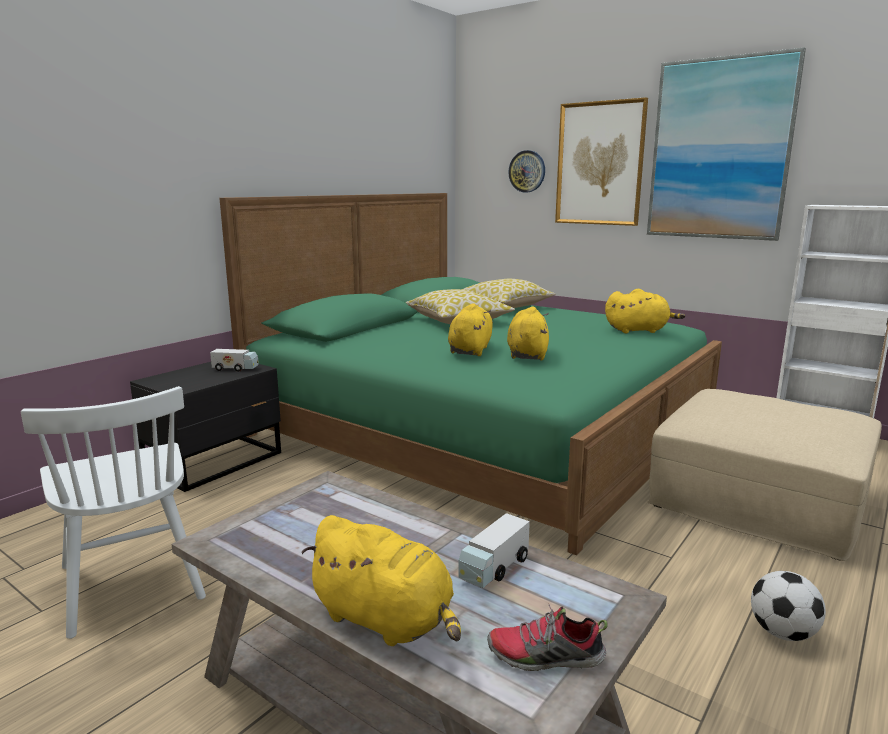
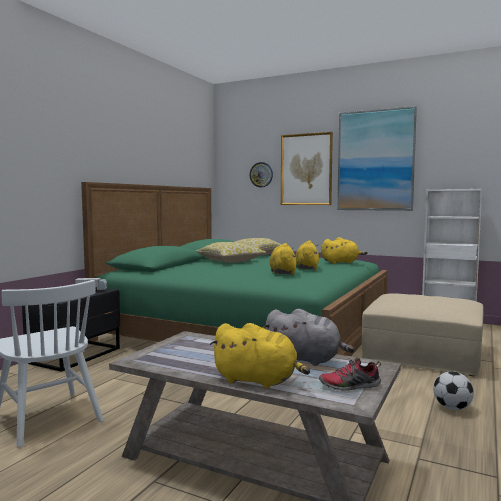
camera: 10 degrees left, 10 degrees down
yellow plush toy [448,303,493,356] -> yellow plush toy moved to [296,240,319,270]
toy truck [458,513,530,588] -> grey plush toy [263,309,355,366]

